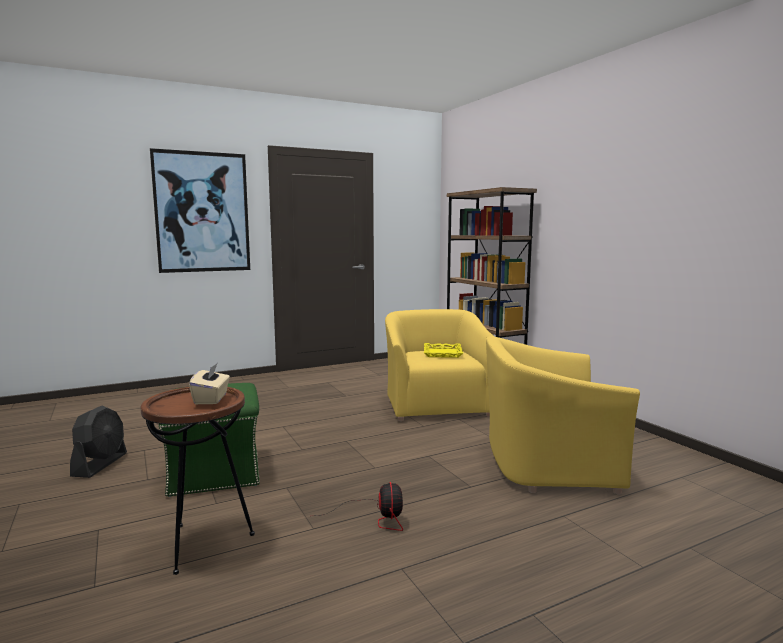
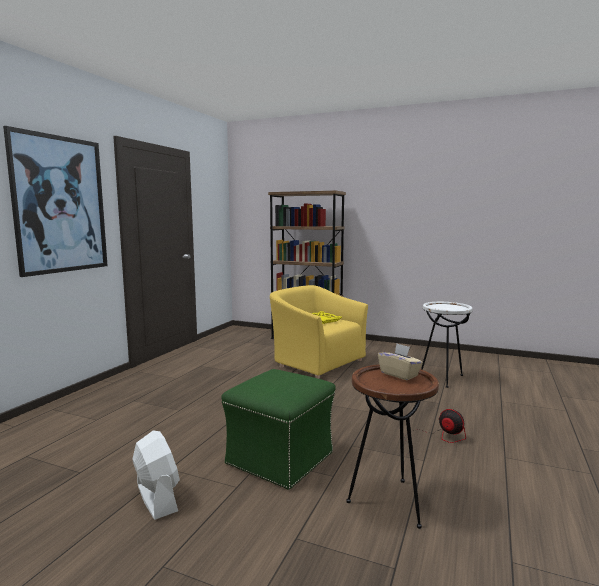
camera: 40 degrees left, 0 degrees up
black fan [70,406,127,478] -> white fan [132,431,180,520]
yellow armchair [486,336,640,494] -> white side table [421,302,472,388]

